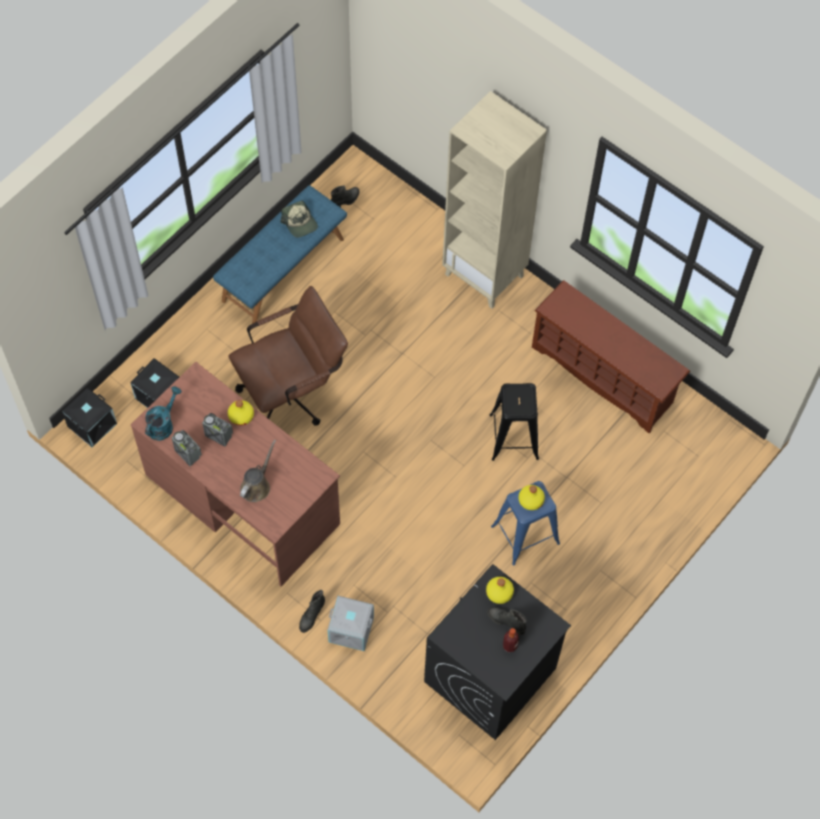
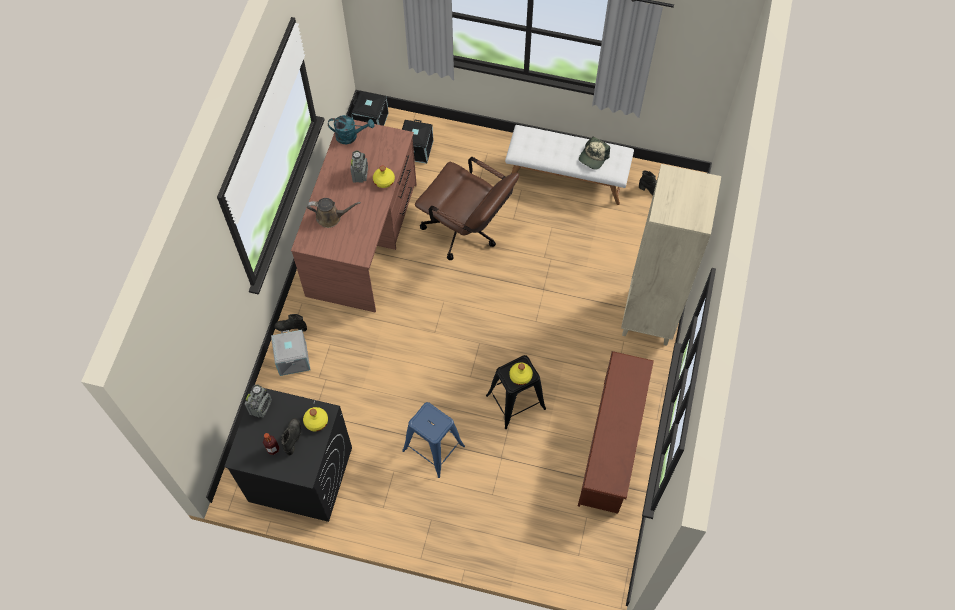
camera: 65 degrees right, 0 degrees up
radio [172,430,202,466] -> radio moved to [245,385,272,418]
blue bench [213,185,347,324] -> white bench [505,125,634,205]
yellow bottle [519,485,545,510] -> yellow bottle moved to [509,363,533,385]

